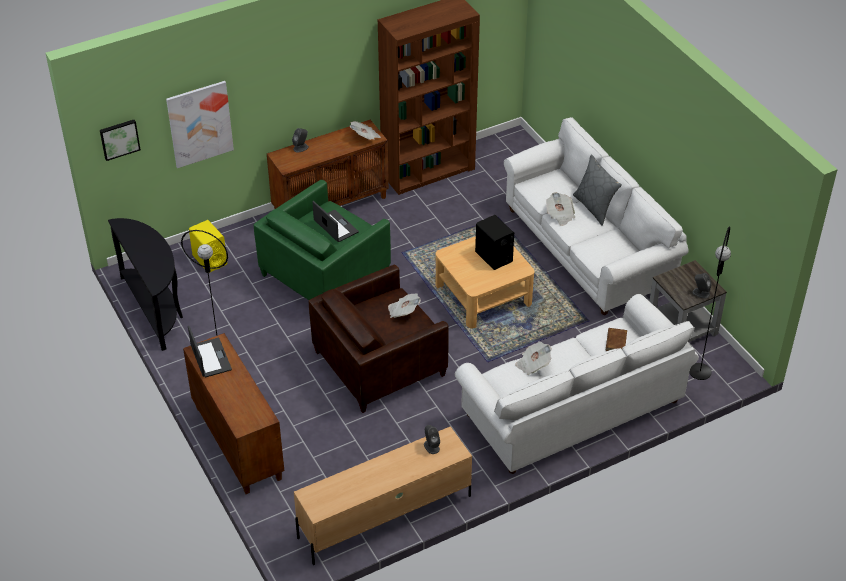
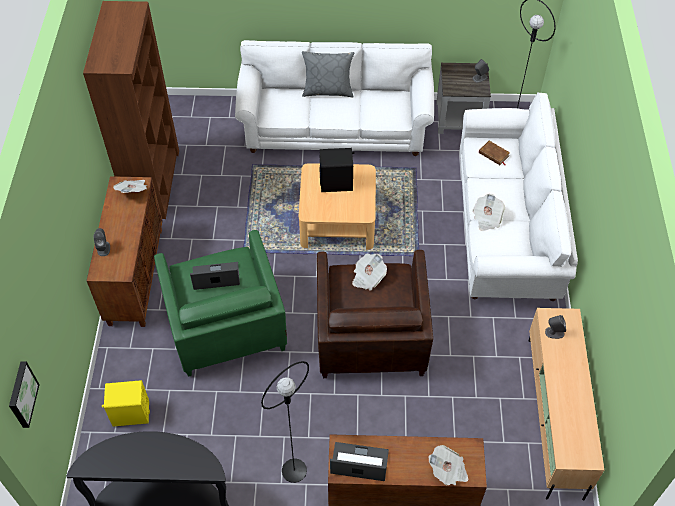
camera: 60 degrees left, 10 degrees up
picture [166,81,234,168] -> none
newspaper [546,192,575,226] -> newspaper moved to [429,445,468,486]

